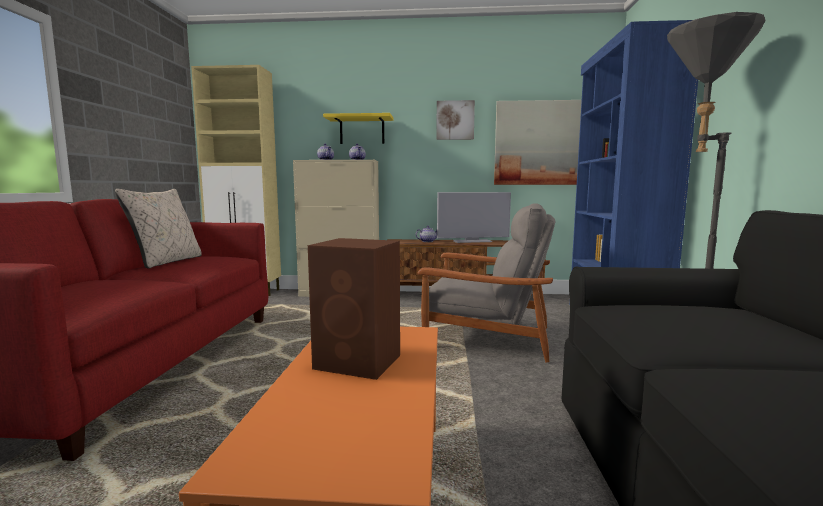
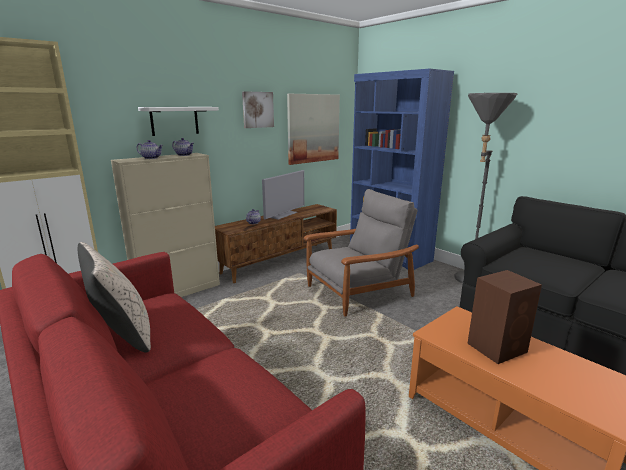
camera: 45 degrees left, 10 degrees up
yellow shelf [323,113,394,144] -> white shelf [138,107,219,136]

